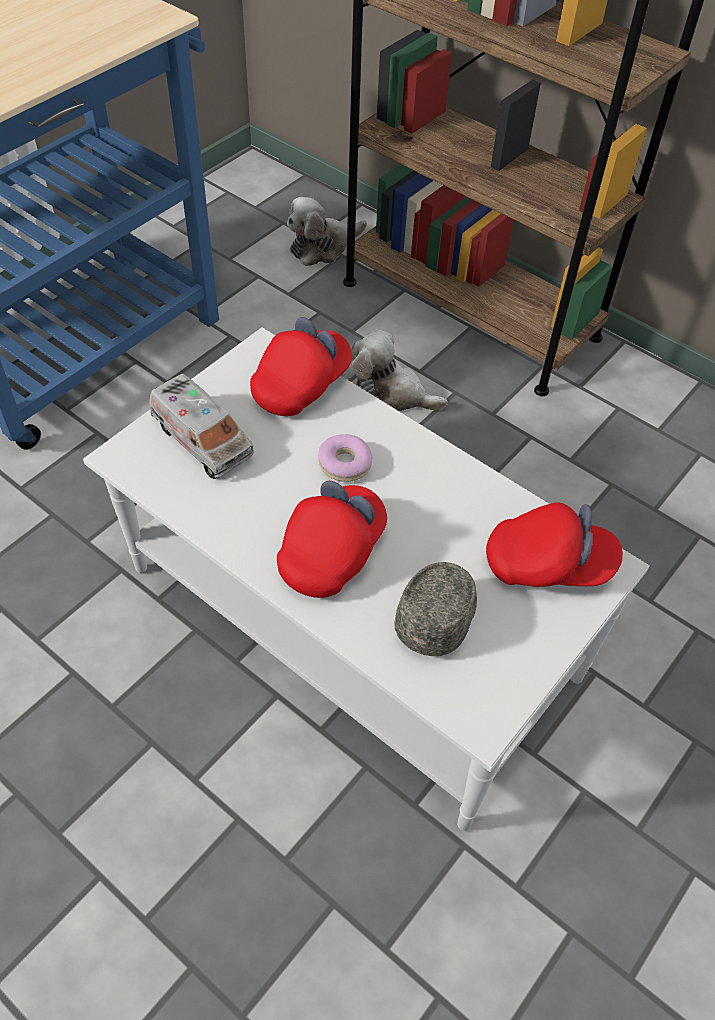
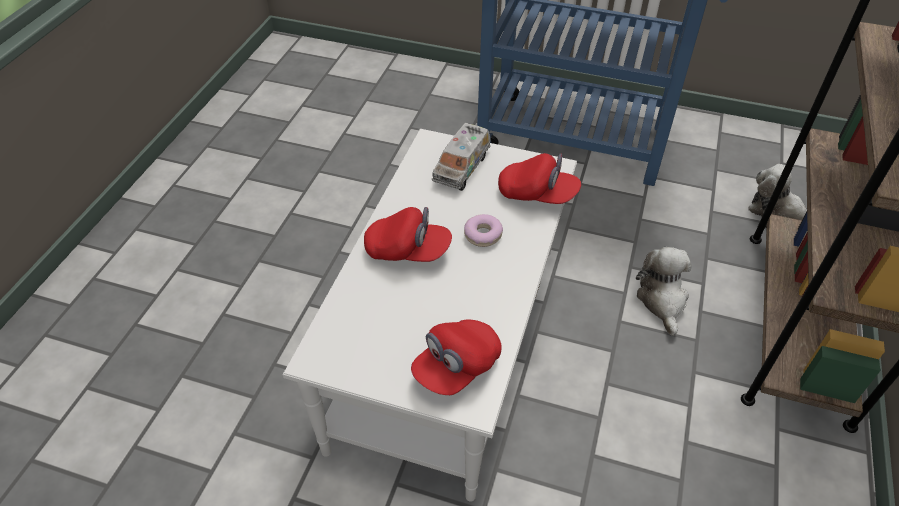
camera: 70 degrees right, 5 degrees down
grey cap [394,562,477,656] -> none
red cap [486,502,623,587] -> red cap turned 60 degrees clockwise [411,319,502,395]

